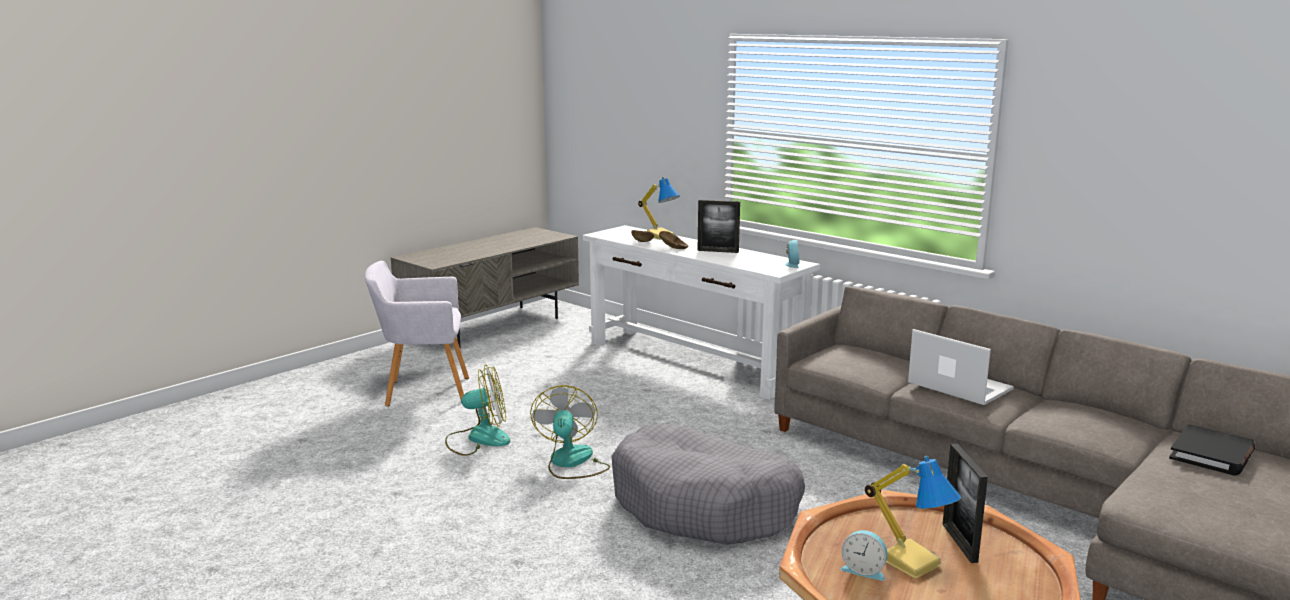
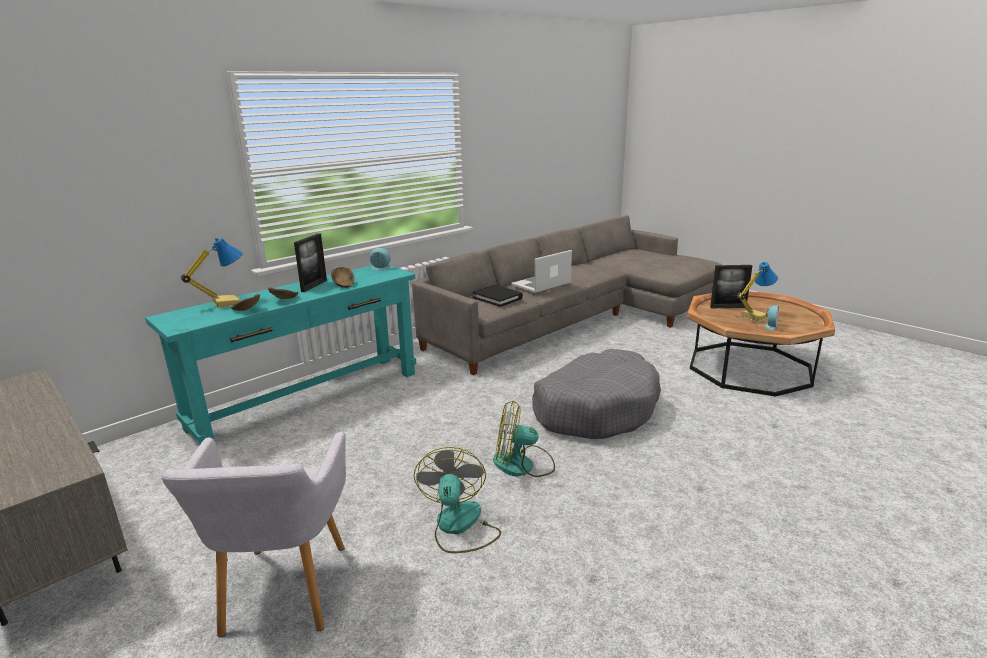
camera: 85 degrees left, 5 degrees up
white console table [583,225,820,400] -> turquoise console table [145,265,416,445]
black book [1169,424,1256,476] -> black book moved to [472,285,523,307]
none -> brown bowl [331,267,354,288]

